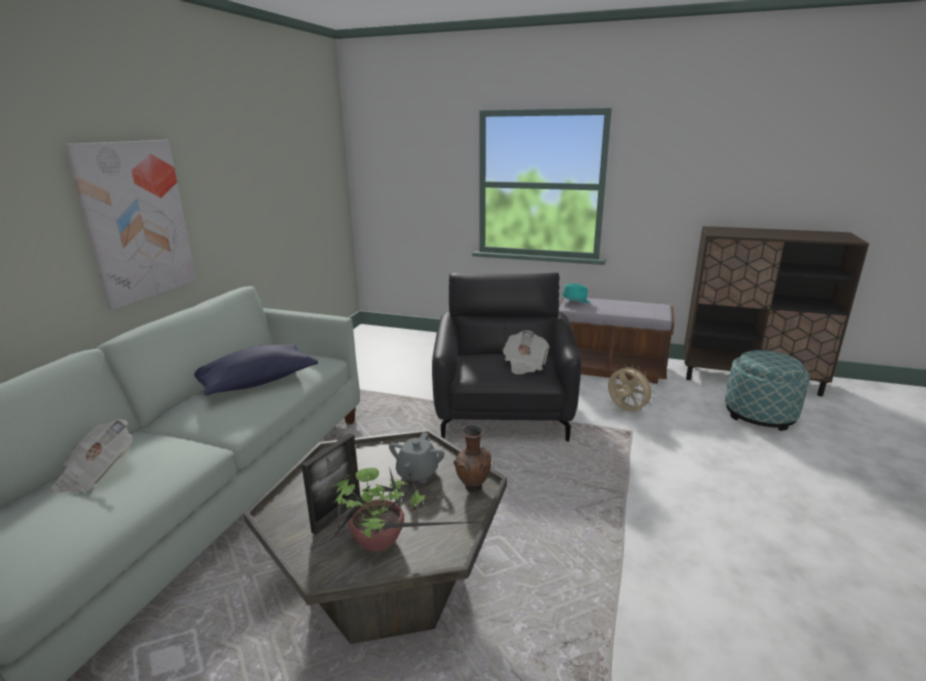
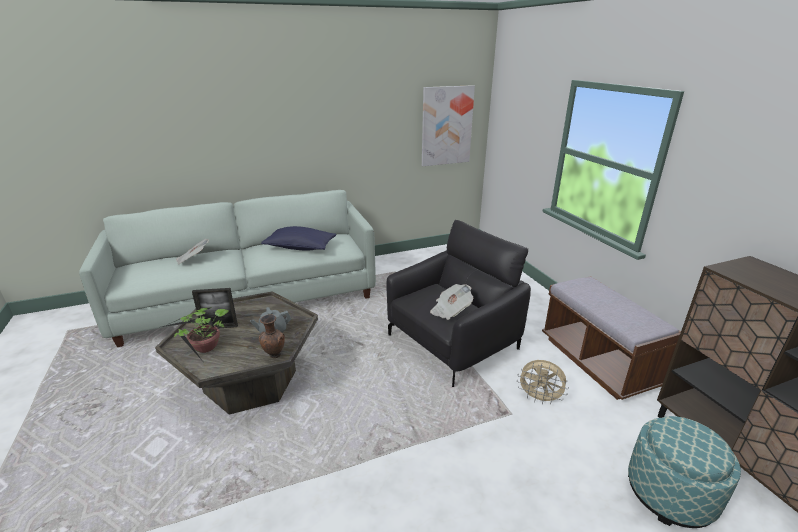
camera: 50 degrees right, 5 degrees up
picture [64,140,197,310] -> picture moved to [422,85,475,166]
turquoise hat [559,284,590,303] -> none
beige fan [608,364,655,412] -> beige fan turned 105 degrees clockwise [517,360,569,405]

